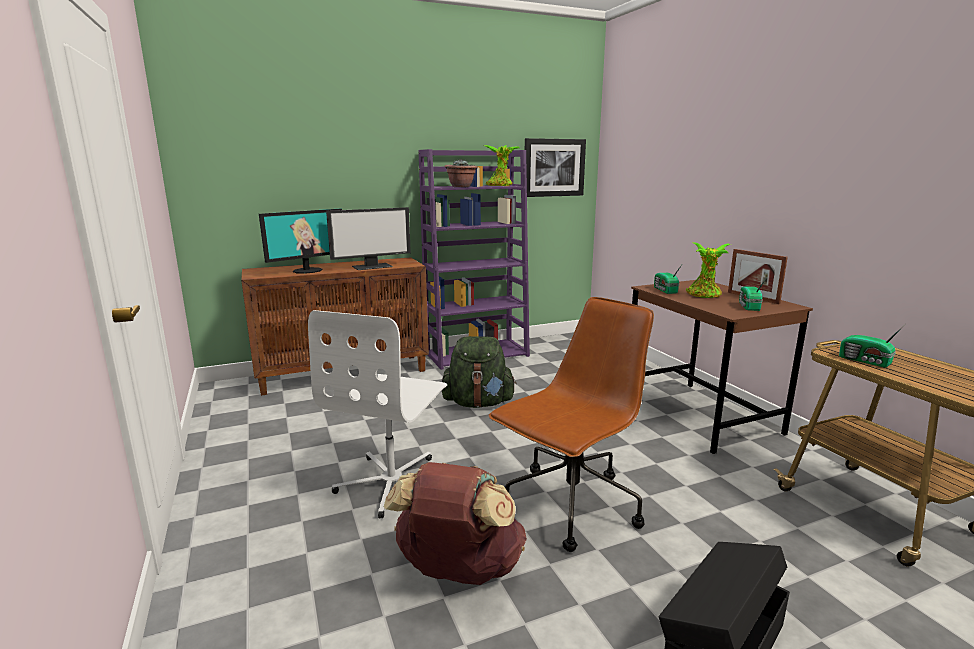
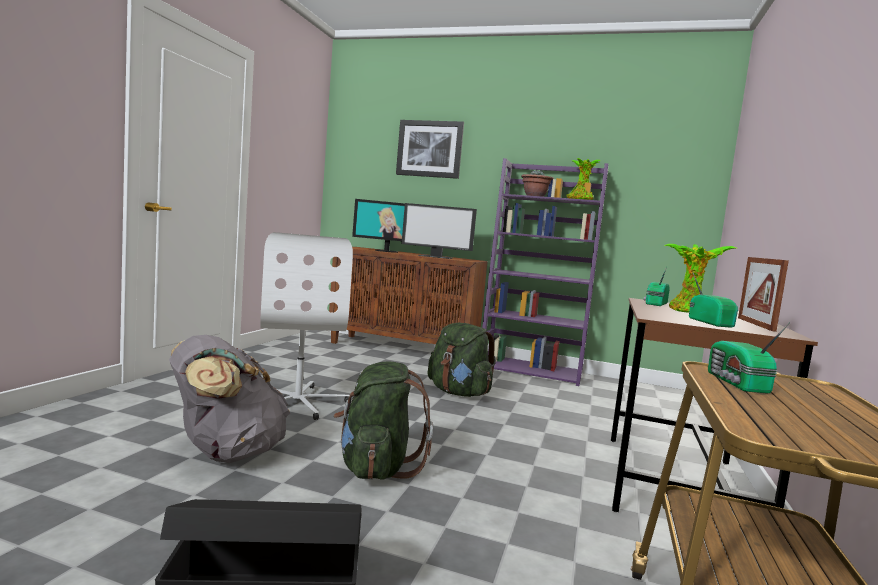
camera: 40 degrees right, 10 degrees down
white office chair [308,310,447,518] -> white office chair turned 75 degrees counterclockwise [260,232,353,420]
brown backpack [384,462,527,585] -> grey backpack [169,335,290,463]
brown office chair [488,297,654,552] -> green backpack [334,361,433,480]
picture [525,138,586,197] -> picture moved to [396,120,464,179]
radio [739,277,767,311] -> radio turned 120 degrees clockwise [689,271,738,328]

